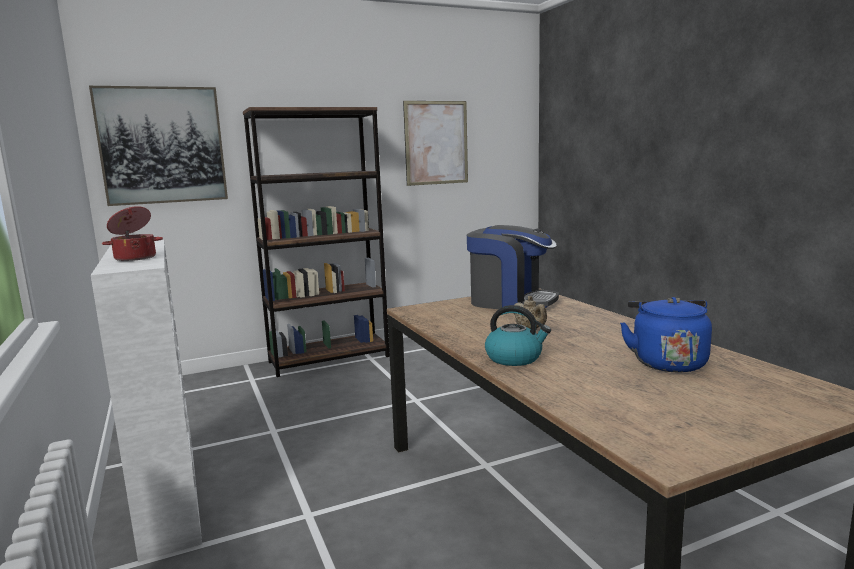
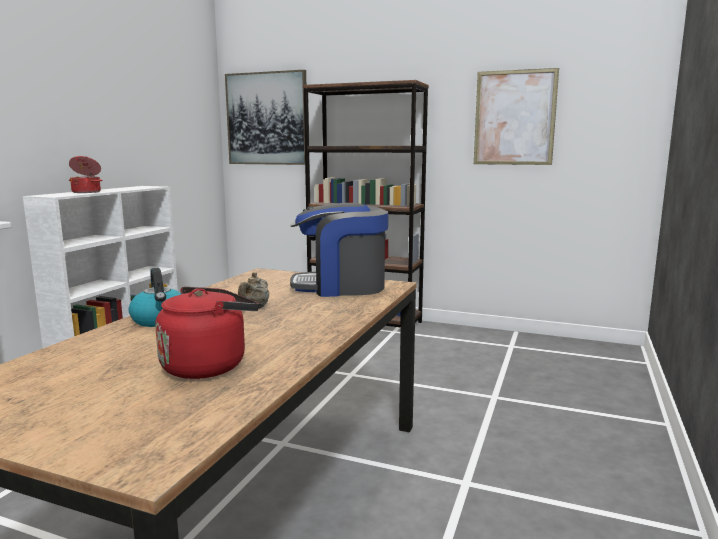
camera: 45 degrees right, 0 degrees up
coffee machine [467,225,559,309] -> coffee machine turned 105 degrees clockwise [290,203,388,297]
blue kettle [620,297,712,373] -> red kettle [155,287,259,379]

